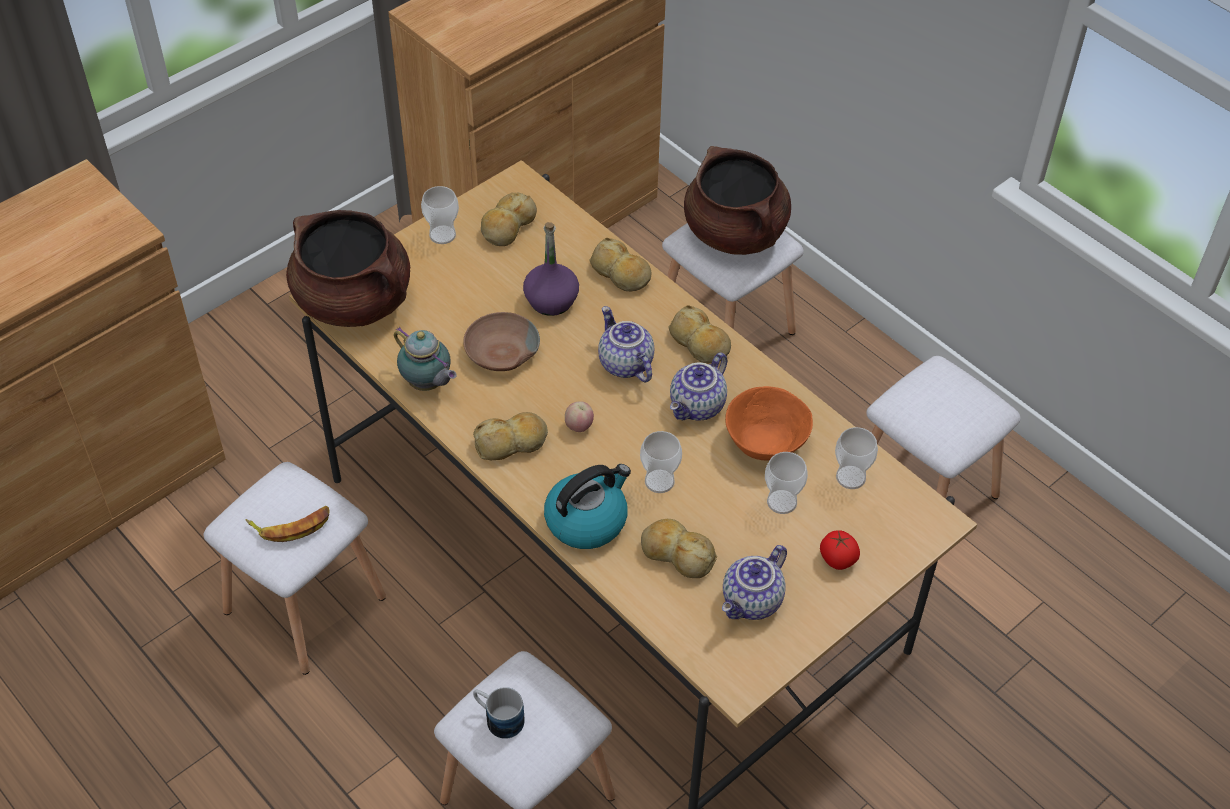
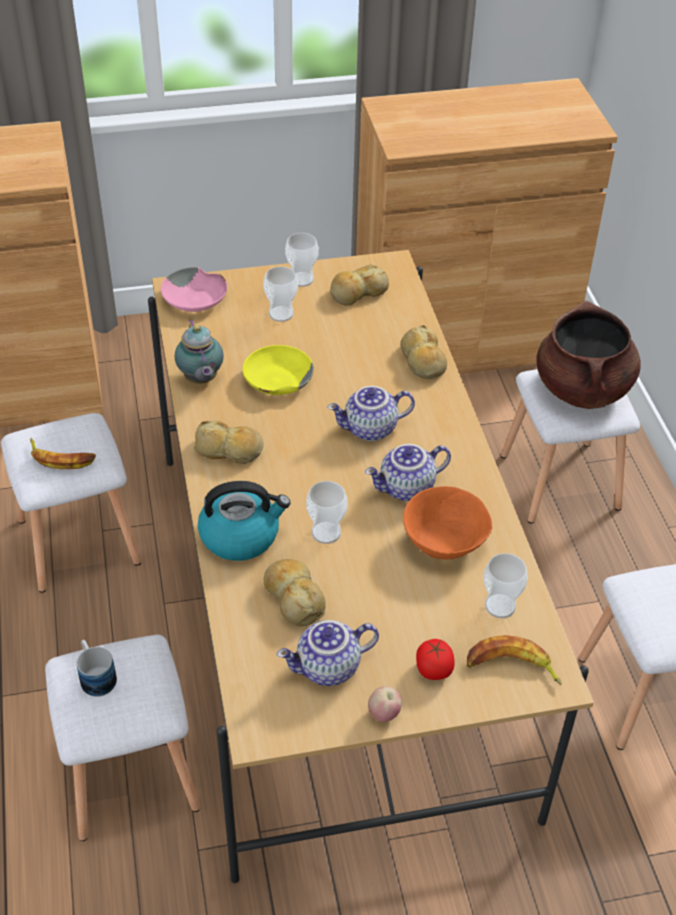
camera: 30 degrees right, 5 degrees down
brown cooking pot [286,210,410,327] -> pink bowl [161,267,227,312]
brown bowl [463,312,540,371] -> yellow bowl [243,345,314,395]
purple bottle [523,222,579,316] -> none
apple [565,401,594,432] -> apple moved to [368,686,402,722]
teapot [598,306,654,382] -> teapot turned 105 degrees counterclockwise [327,386,415,441]
bread [669,305,731,364] -> none
cup [765,452,808,514] -> cup moved to [263,266,298,322]
none -> banana [467,635,562,685]

